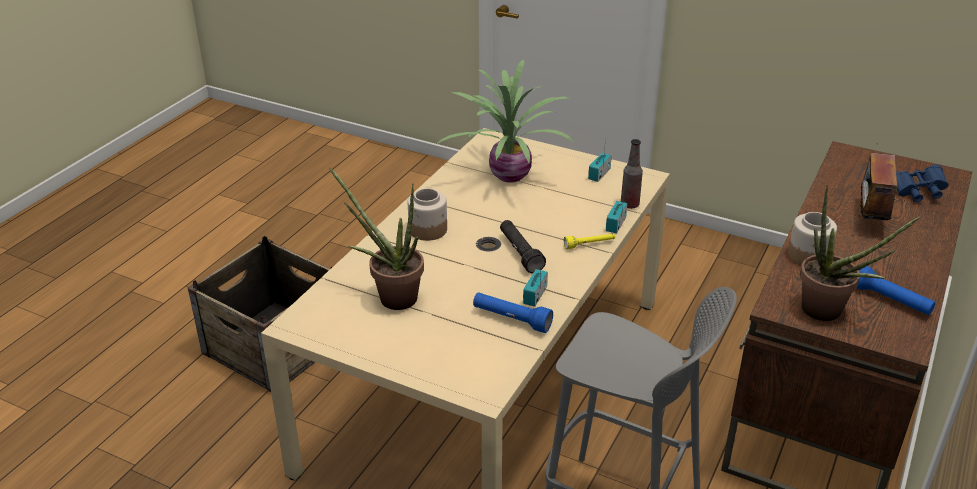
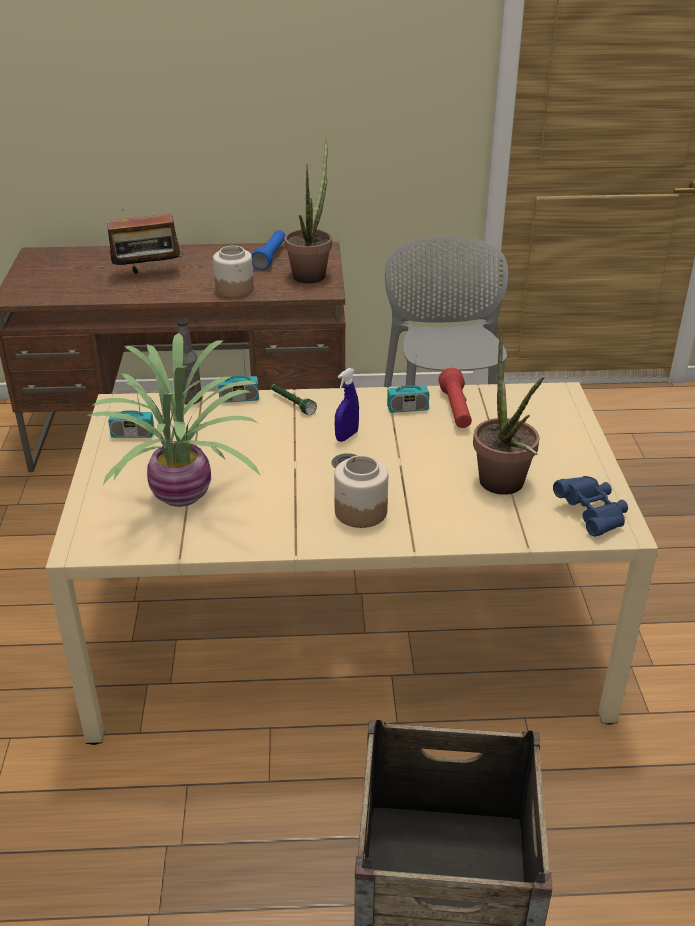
camera: 120 degrees left, 0 degrees up
blue flashlight [473,293,553,333] -> red flashlight [438,368,472,428]
black flashlight [500,220,546,273] -> blue spray bottle [335,368,359,442]
yellow flashlight [564,234,615,249] -> green flashlight [270,384,317,415]
blue binoculars [896,164,949,202] -> blue binoculars moved to [553,476,628,537]

